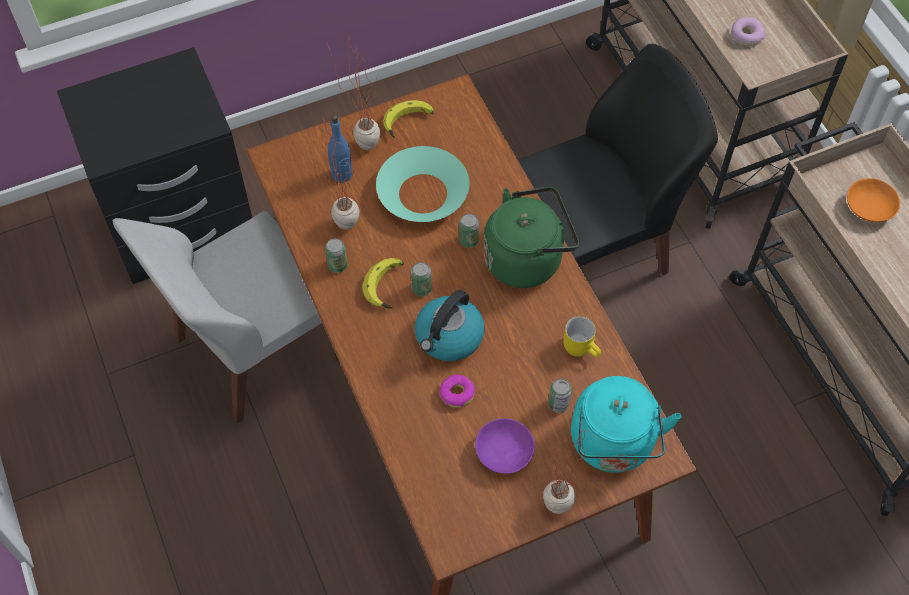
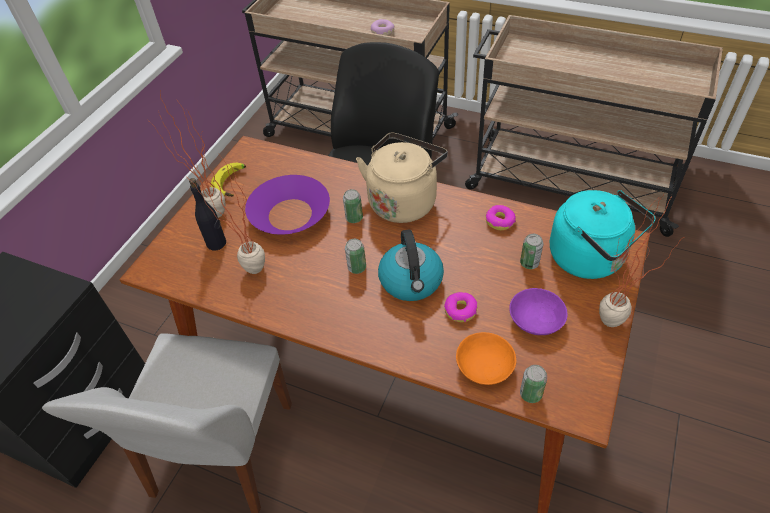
camera: 40 degrees left, 10 degrees down
can [325,238,348,273] -> can moved to [520,365,547,403]
blue bottle [328,114,352,183] -> black bottle [189,178,226,251]
banana [362,258,404,309] -> none
turquoise bowl [376,146,470,222] -> purple bowl [245,175,330,235]
green kettle [483,186,579,288] -> beige kettle [356,133,448,223]
yellow mug [563,316,601,357] -> donut [486,205,516,230]
orange bowl [847,178,900,222] -> orange bowl moved to [456,332,516,385]

